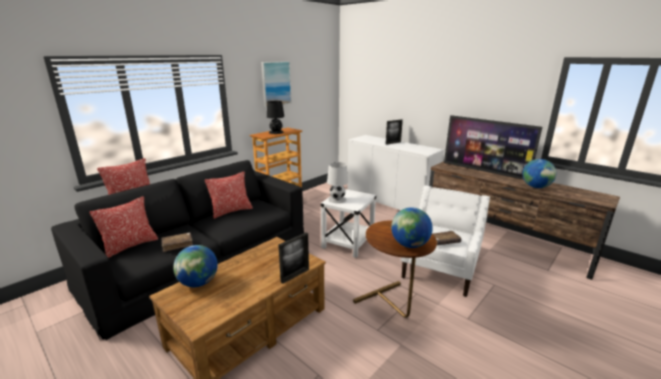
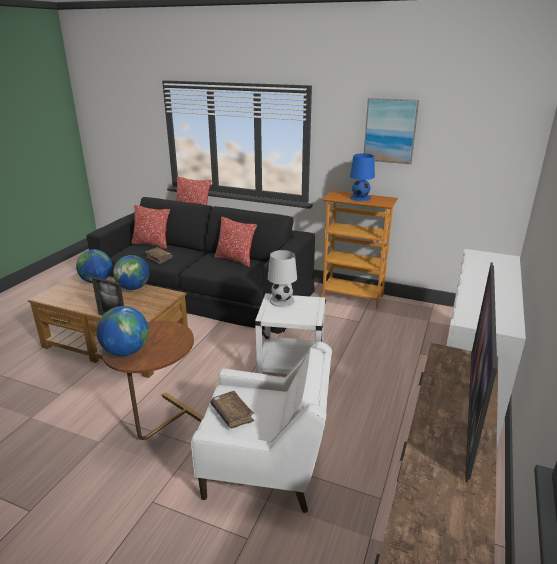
camera: 70 degrees right, 5 degrees up
black table lamp [267,101,284,134] -> blue table lamp [350,154,375,201]
picture frame [386,119,403,144] -> none
globe [522,159,556,188] -> globe moved to [113,255,149,290]

